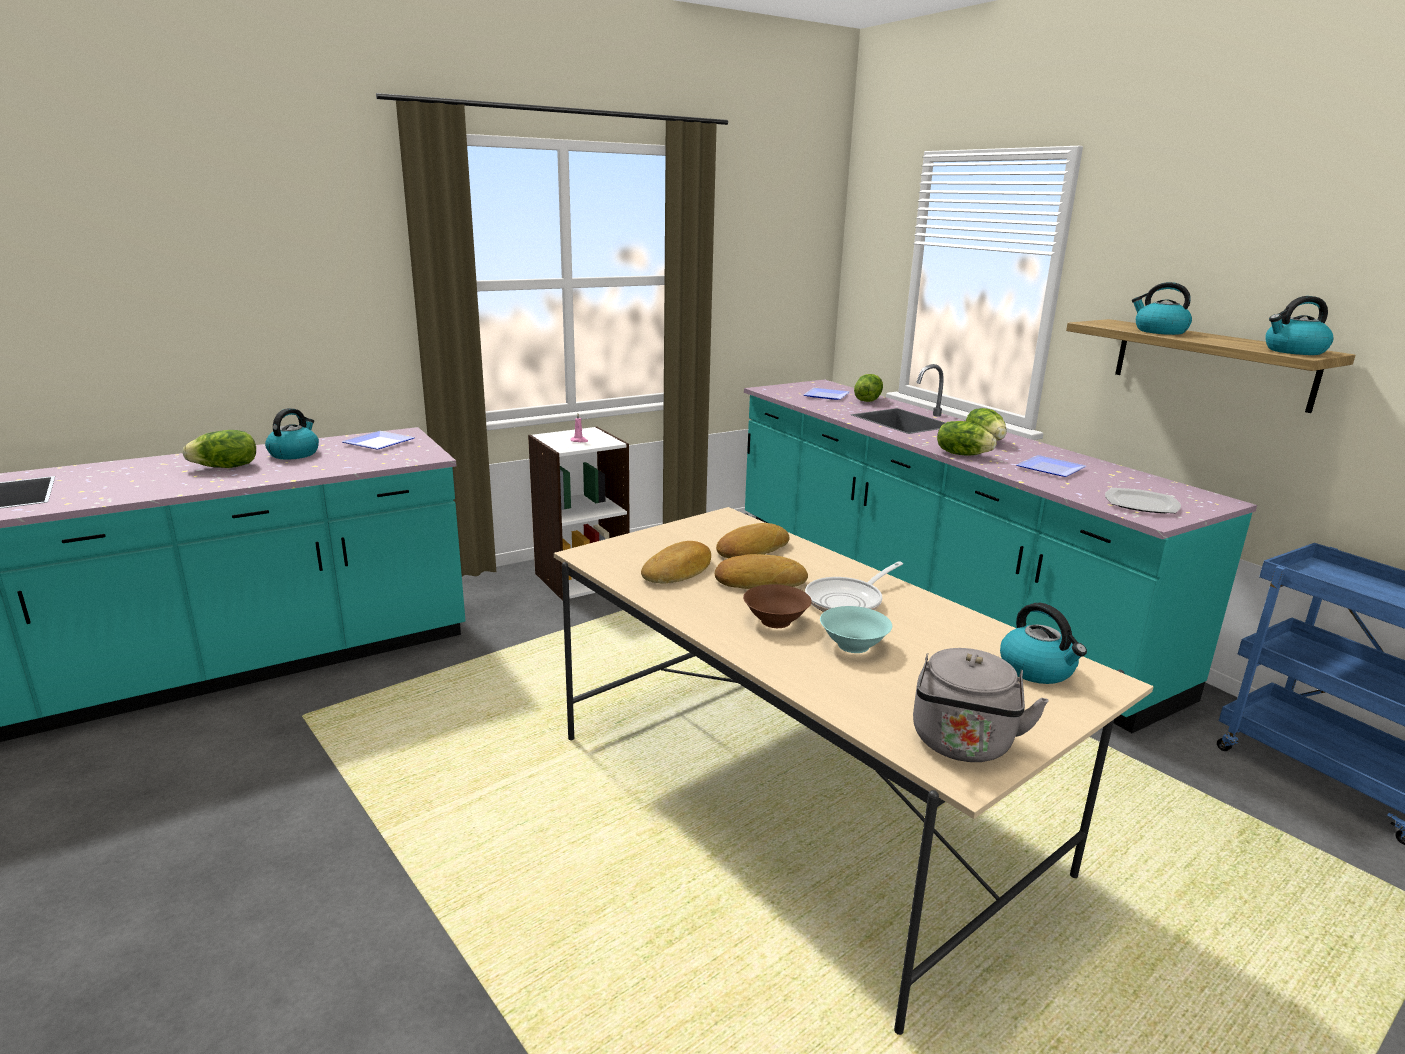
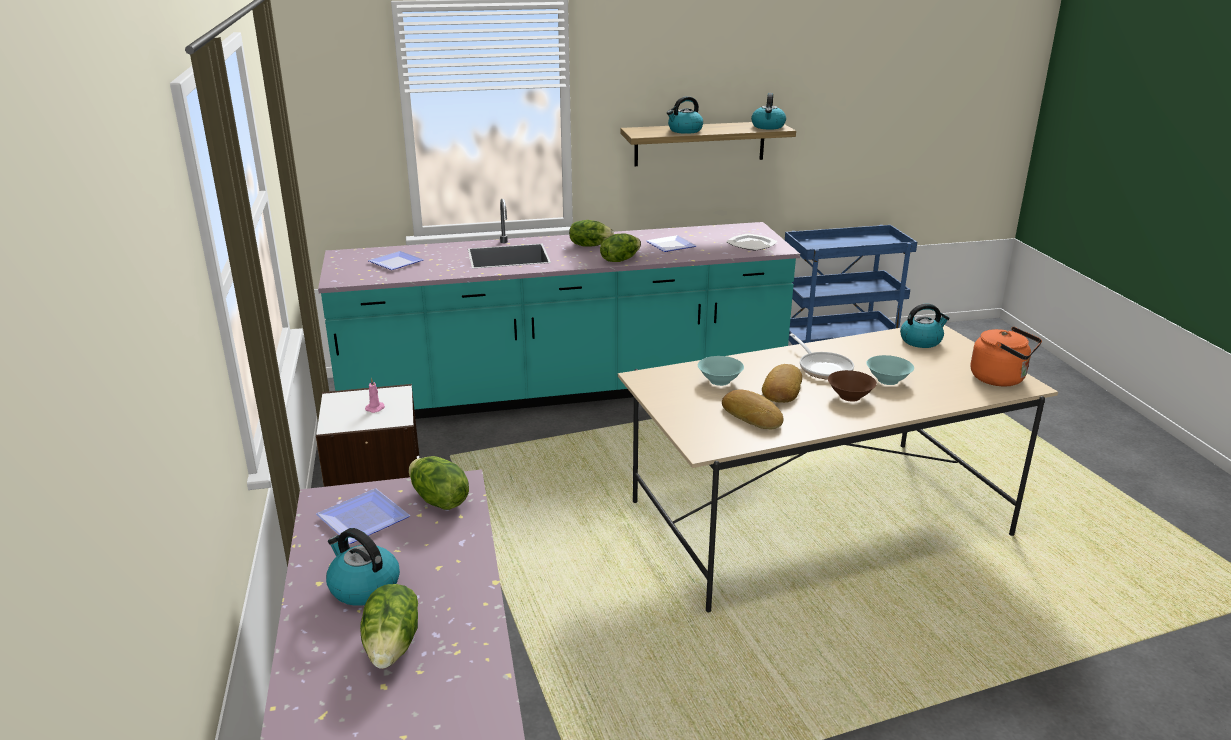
camera: 70 degrees left, 5 degrees up
bread [716,523,790,558] -> turquoise bowl [698,356,744,386]
lettuce [854,374,883,402] -> lettuce moved to [409,456,469,510]
grey kettle [913,648,1049,762] -> orange kettle [971,327,1042,387]

